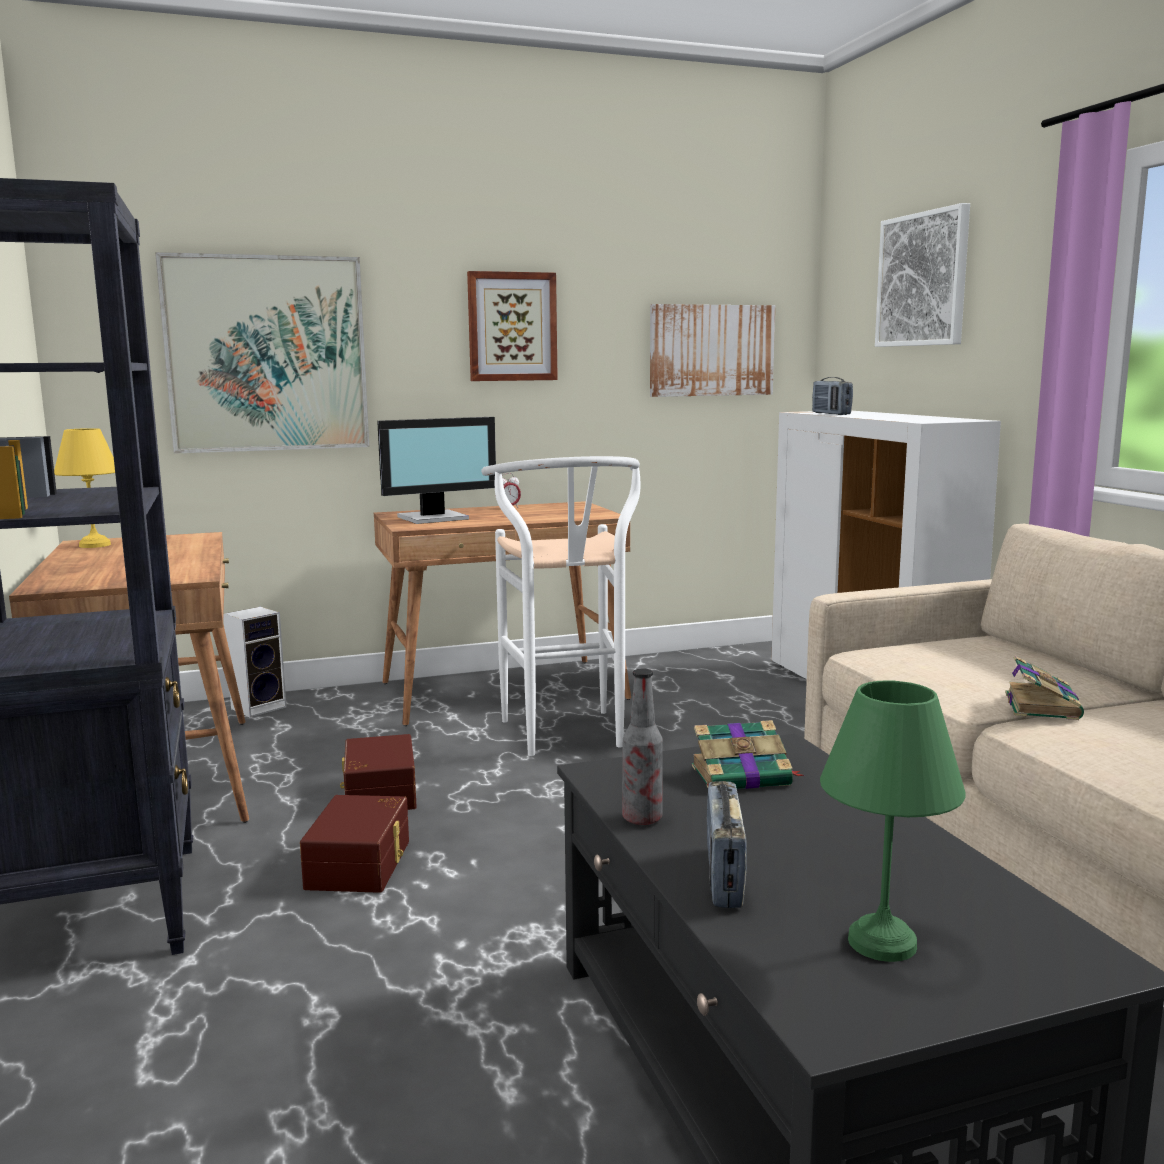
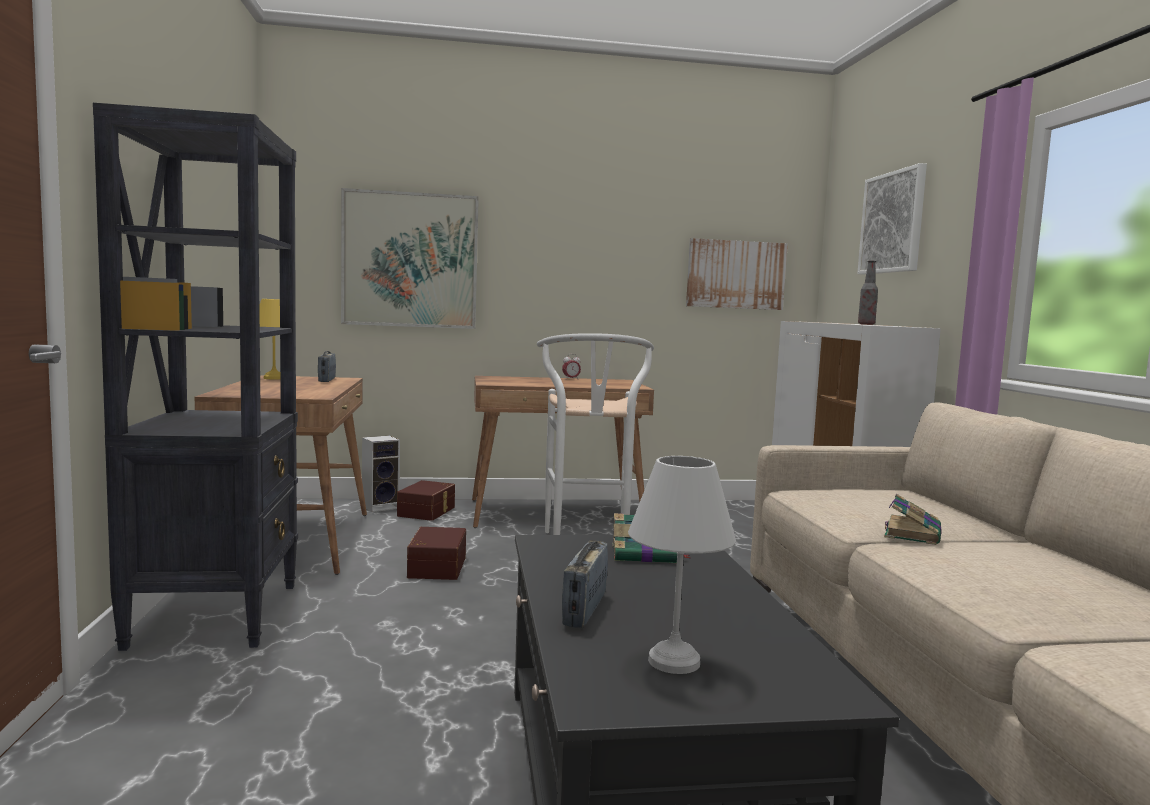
camera: 10 degrees right, 5 degrees down
brown storage box [300,795,409,893] -> brown storage box moved to [397,480,455,521]
monitor [377,417,496,524] -> none
picture [467,271,558,381] -> none
bottle [622,669,663,825] -> bottle moved to [858,261,878,325]
radio [812,377,853,415] -> radio moved to [318,351,336,382]
green table lamp [820,681,966,962] -> white table lamp [628,456,736,674]

